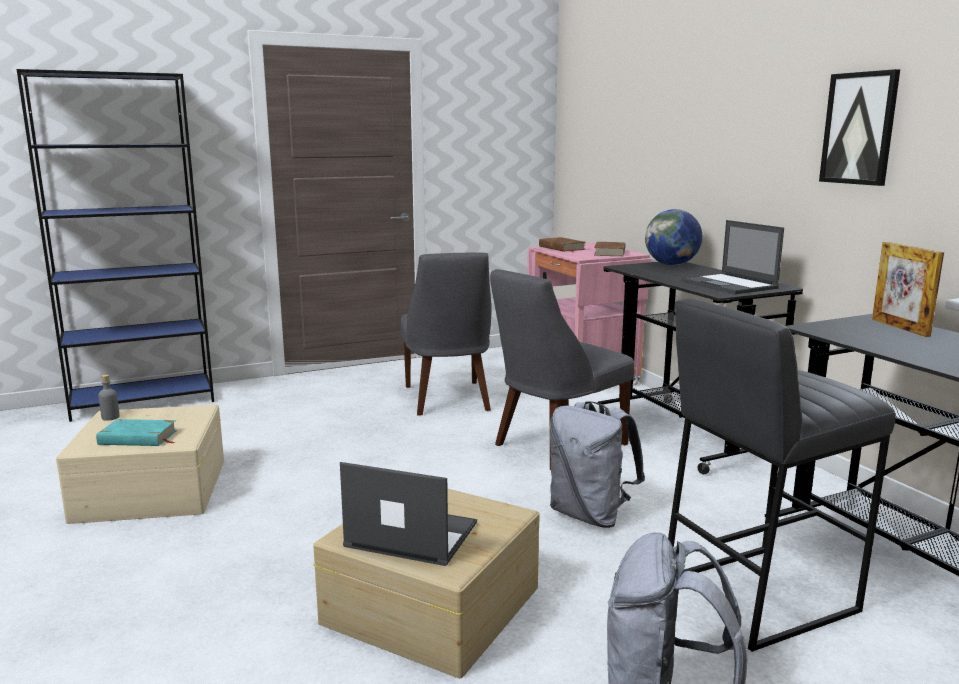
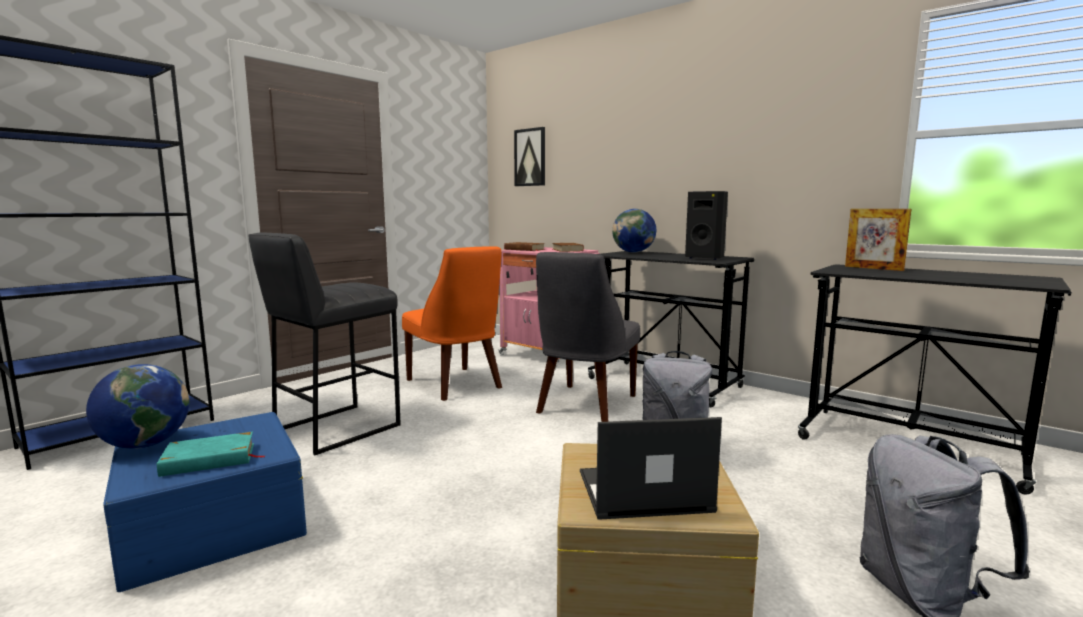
camera: 25 degrees left, 5 degrees down
beige storage box [56,405,224,524] -> blue storage box [103,412,307,592]
grey bottle [98,375,120,421] -> globe [86,364,189,449]
grey chair [401,252,492,416] -> orange chair [402,246,502,401]
grey stool [668,298,896,652] -> grey stool moved to [248,232,401,455]
laptop [681,220,784,294] -> black speaker [685,191,728,260]
picture [819,69,900,186] -> picture moved to [514,127,545,186]

